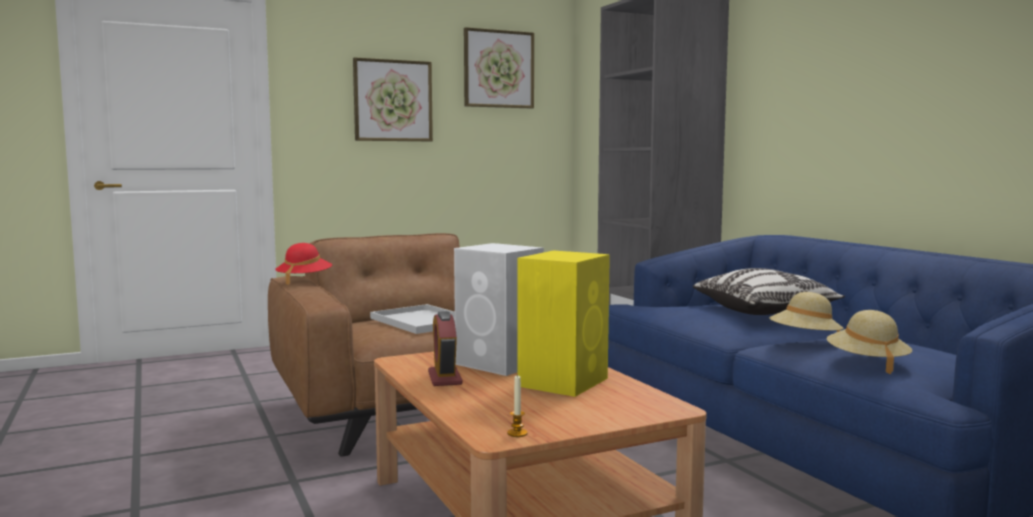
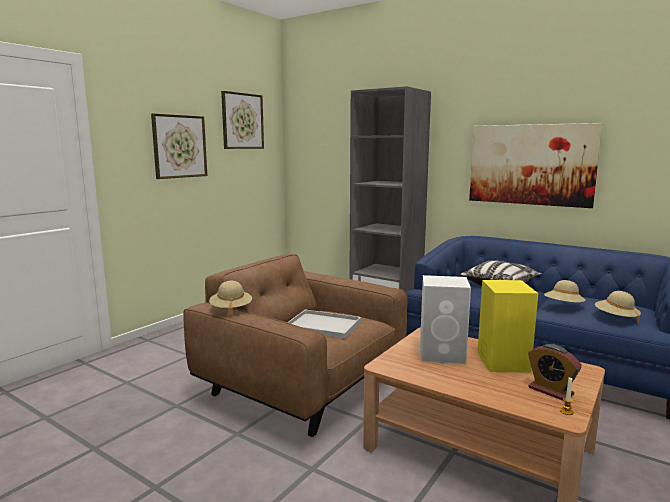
camera: 30 degrees left, 5 degrees up
red hat [275,243,332,285] -> beige hat [209,281,252,317]
alarm clock [428,311,463,386] -> alarm clock moved to [528,344,582,401]
none -> picture [469,123,603,208]

